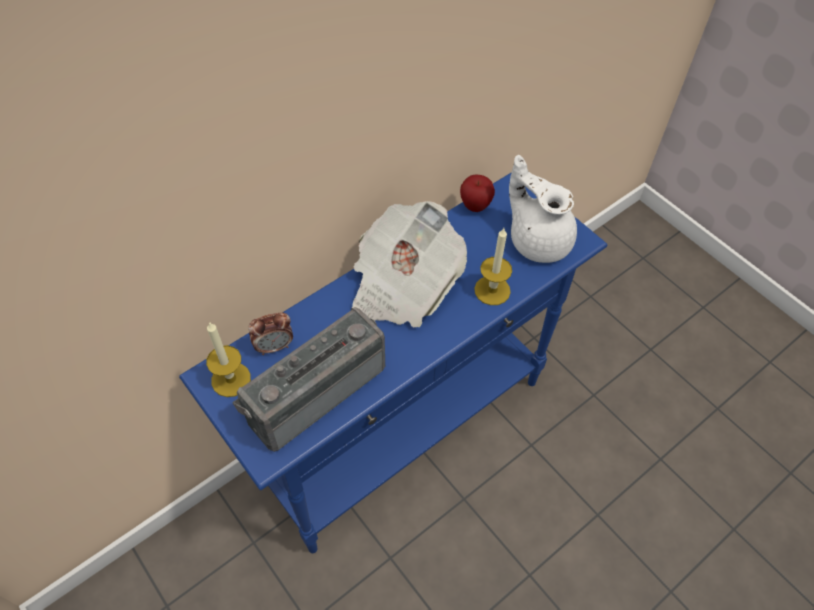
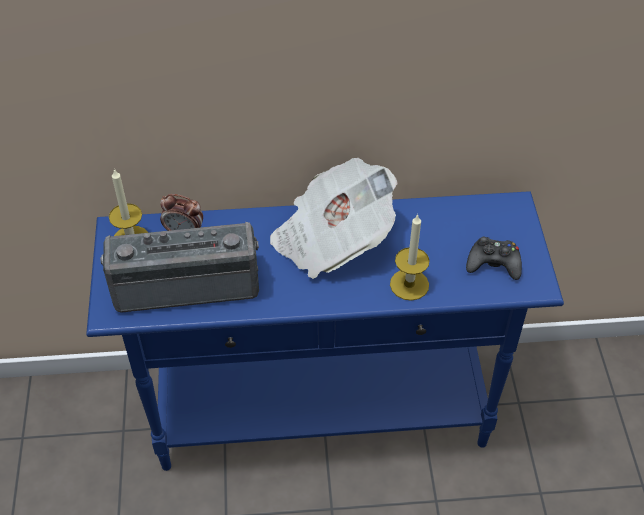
camera: 35 degrees right, 5 degrees down
apple [460,174,495,212] -> none
white teapot [509,155,577,263] -> black game controller [466,237,522,280]

